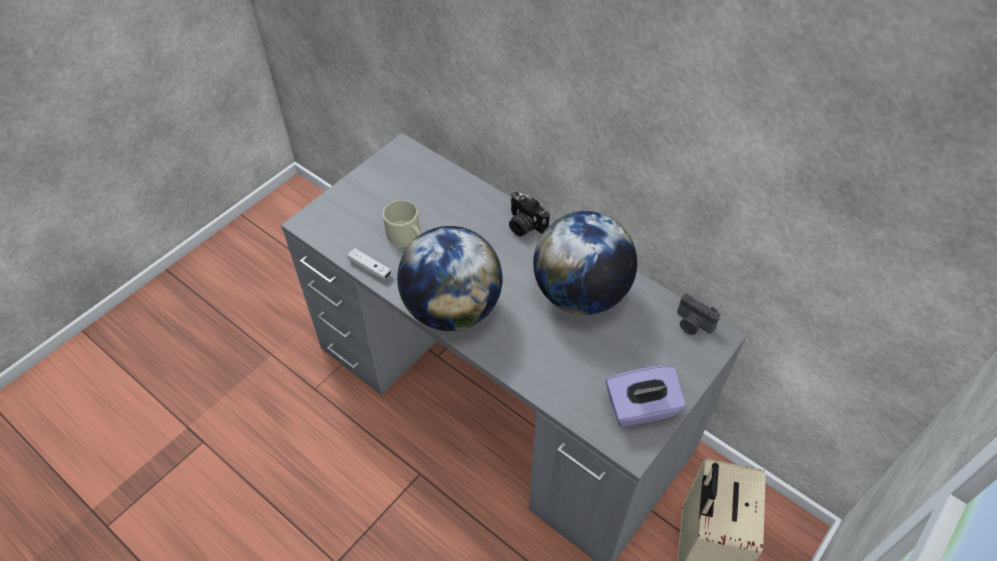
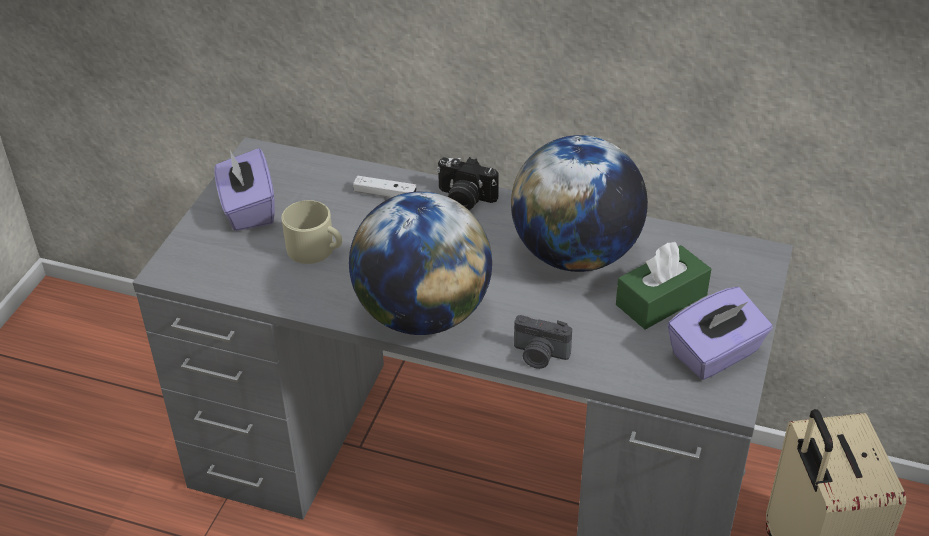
camera: 20 degrees left, 10 degrees down
white game controller [347,248,391,280] -> white game controller moved to [353,176,417,198]
camera [677,294,720,335] -> camera moved to [514,315,572,369]
none -> purple tissue box [214,148,275,231]
none -> green tissue box [616,242,711,329]

